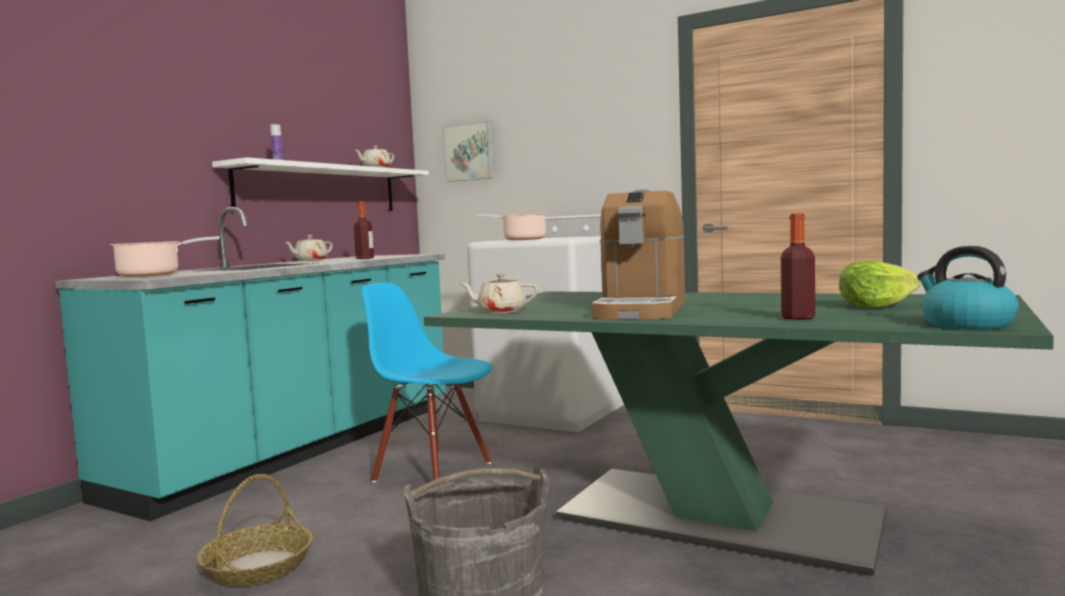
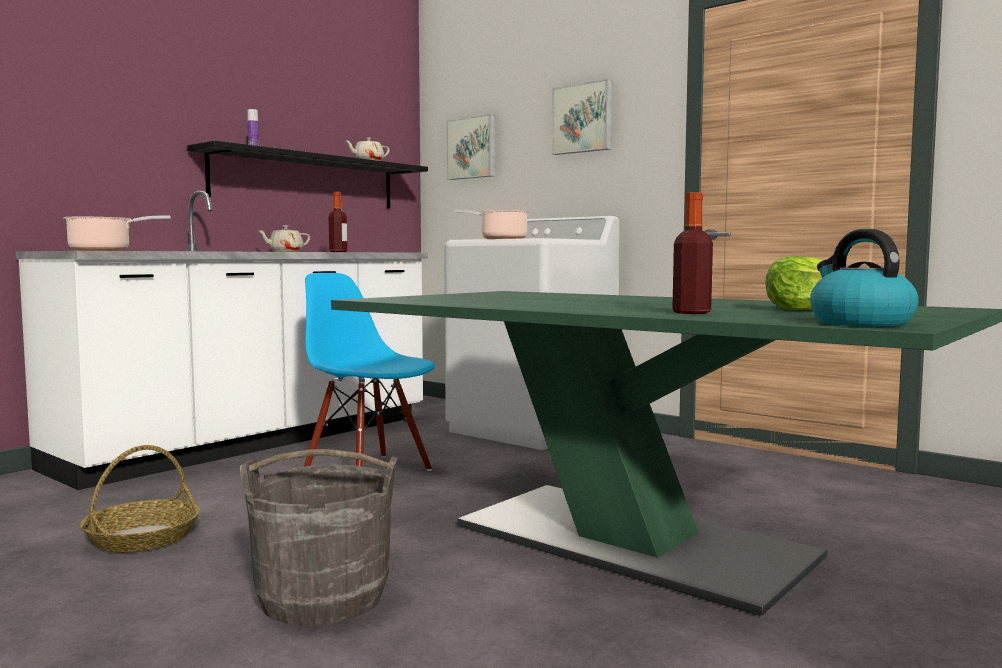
camera: 10 degrees right, 0 degrees up
turquoise counter [55,207,446,521] -> white counter [15,191,428,490]
white shelf [212,157,429,211] -> black shelf [187,141,428,208]
beige teapot [460,273,538,314] -> none
coffee machine [591,189,685,320] -> none
none -> picture [551,79,612,155]

